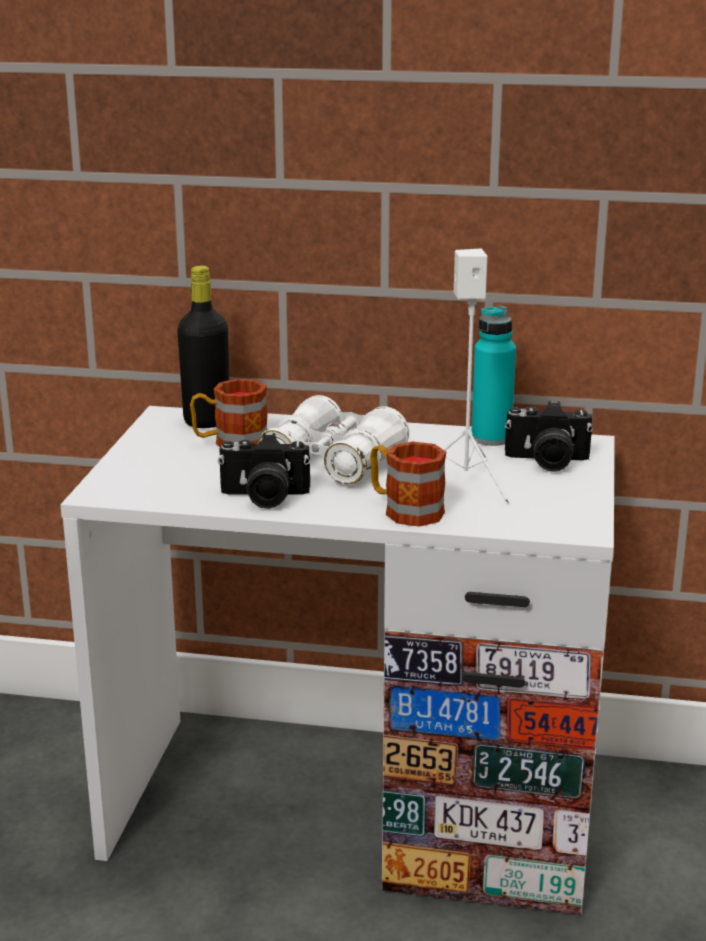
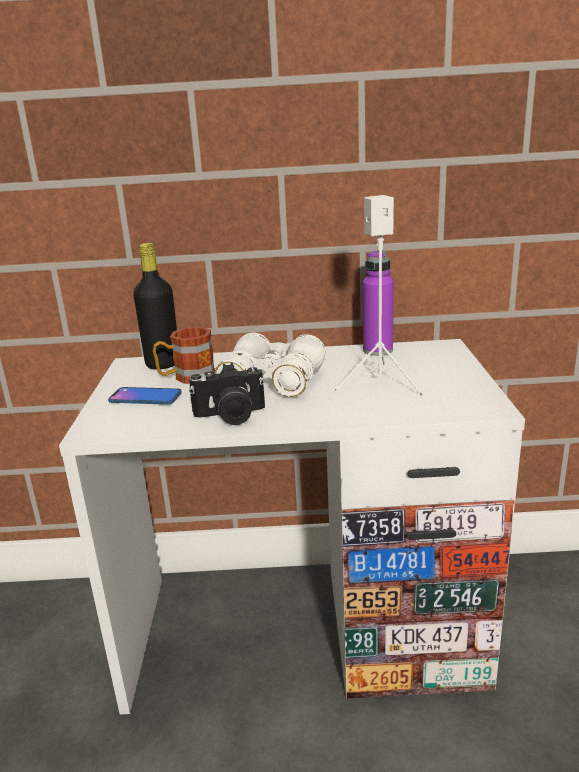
camera: 10 degrees left, 0 degrees up
mug [370,441,446,527] -> none
turquoise bottle [471,306,516,446] -> purple bottle [363,250,394,356]
camera [505,401,593,472] -> none
none -> phone [108,387,182,405]

